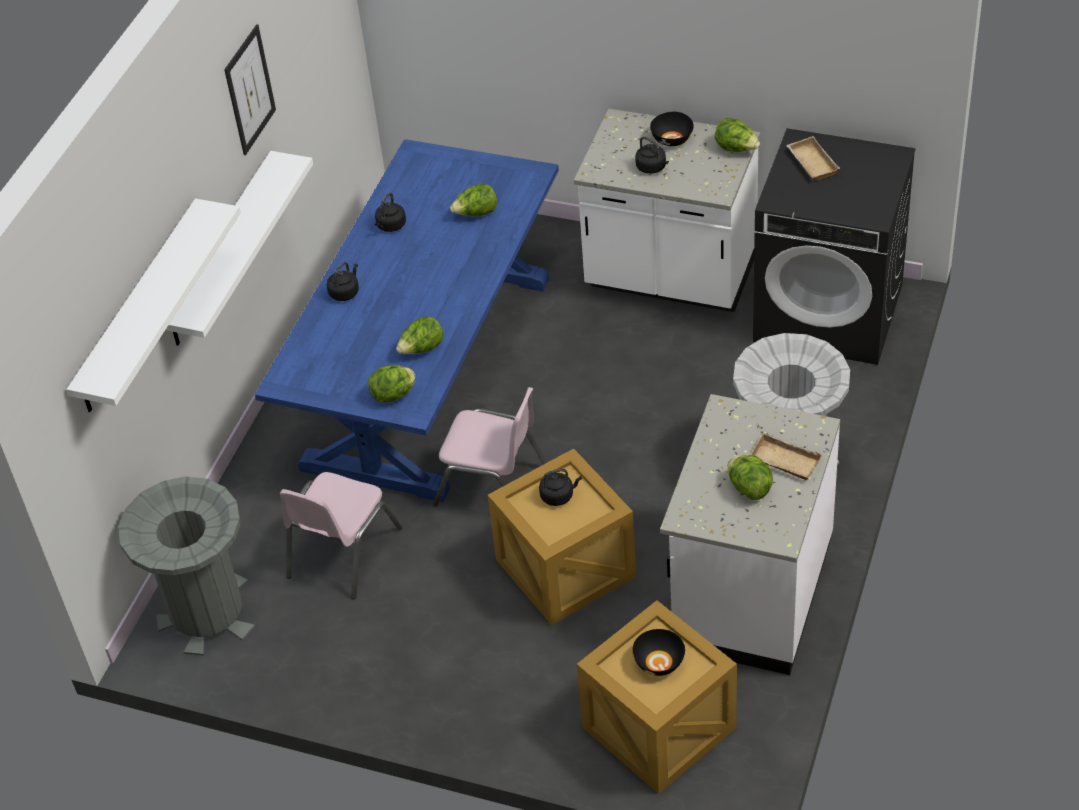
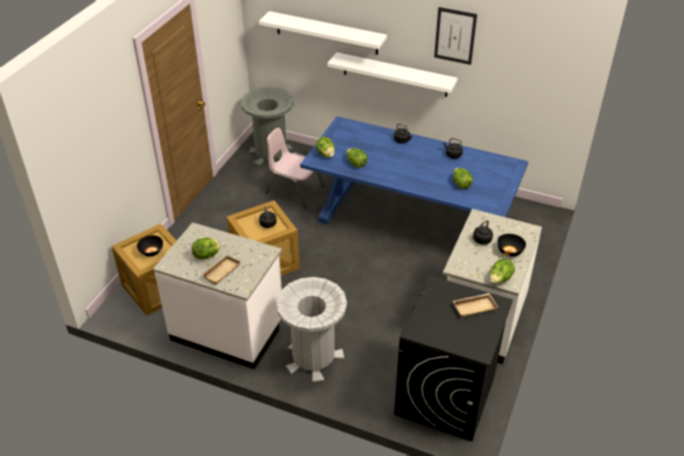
camera: 90 degrees right, 5 degrees down
pink chair [433,387,547,506] -> none

